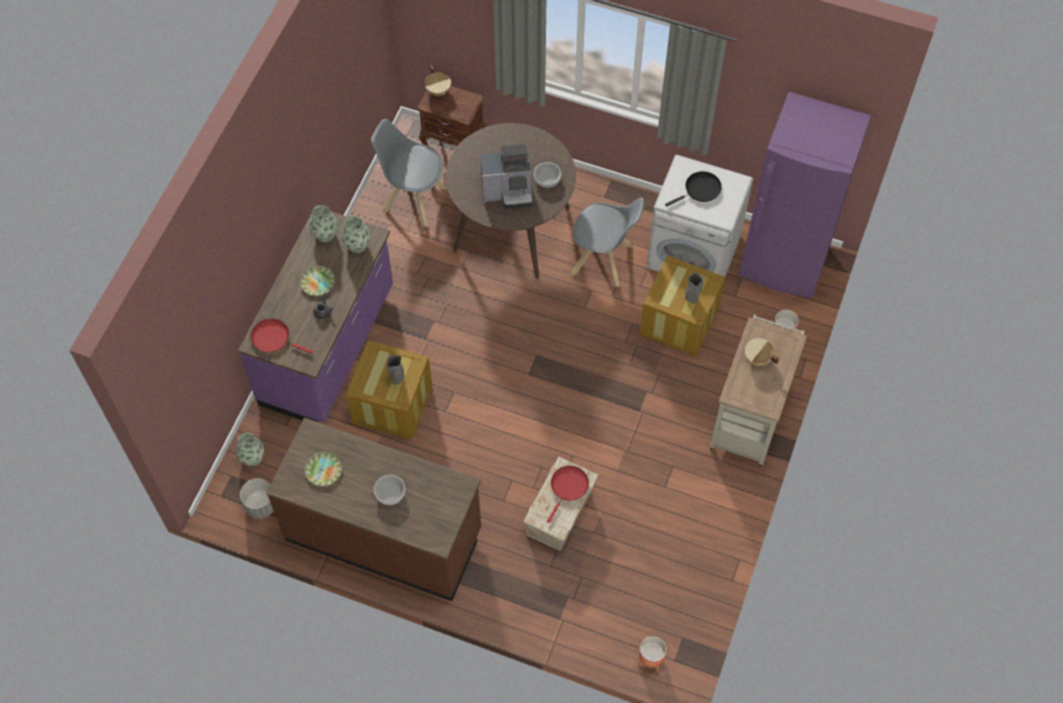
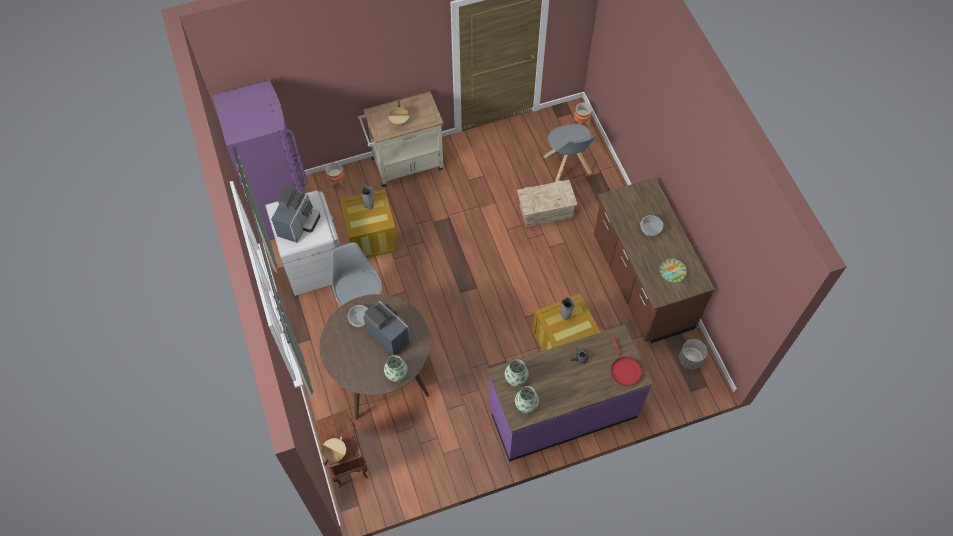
camera: 130 degrees left, 0 degrees up
vase [236,433,264,466] -> vase moved to [384,355,408,382]
plate [300,266,335,296] -> none
grey chair [371,119,447,227] -> grey chair moved to [543,124,595,182]
red frying pan [547,466,589,523] -> none
black frying pan [665,171,722,207] -> coffee machine [271,185,320,243]

